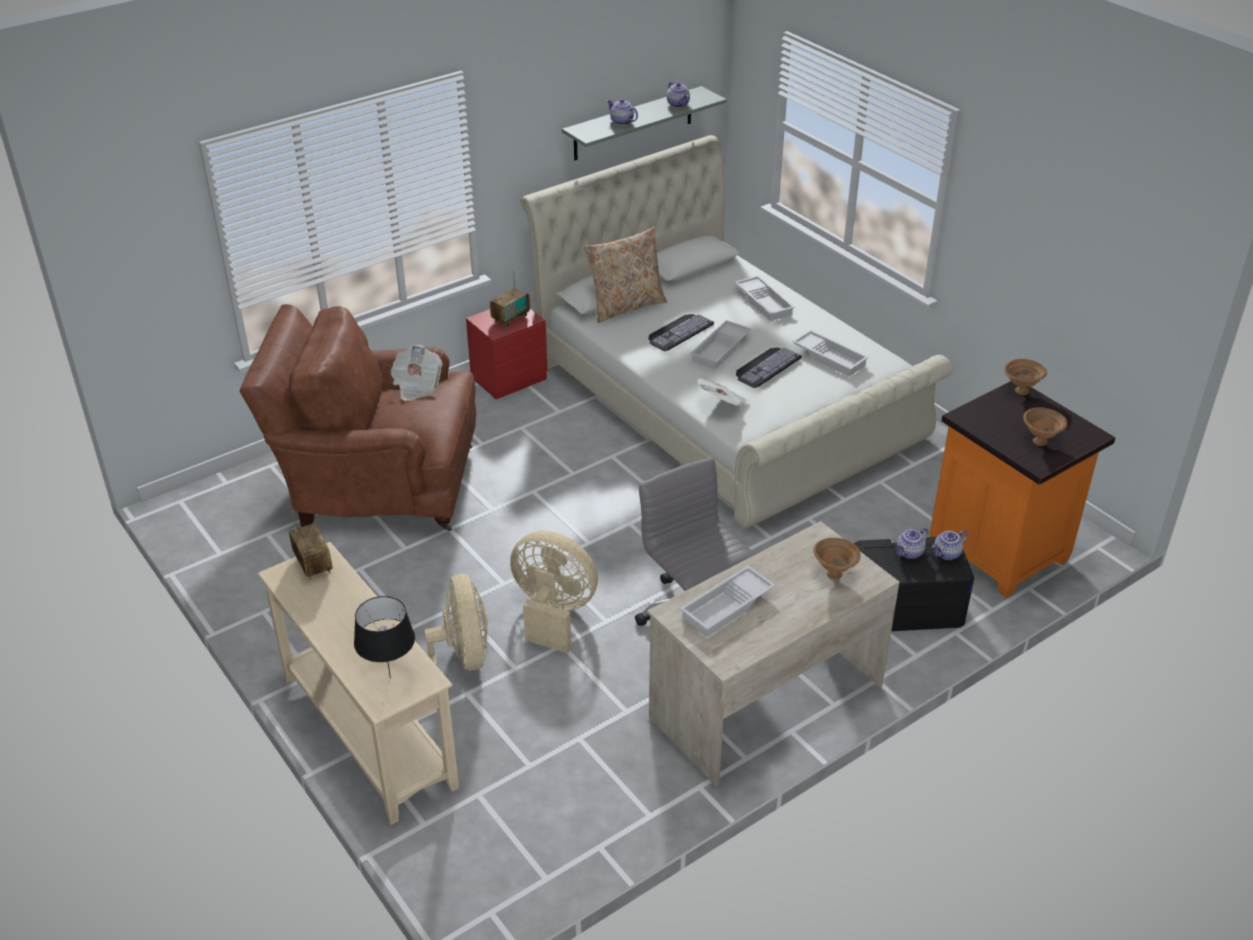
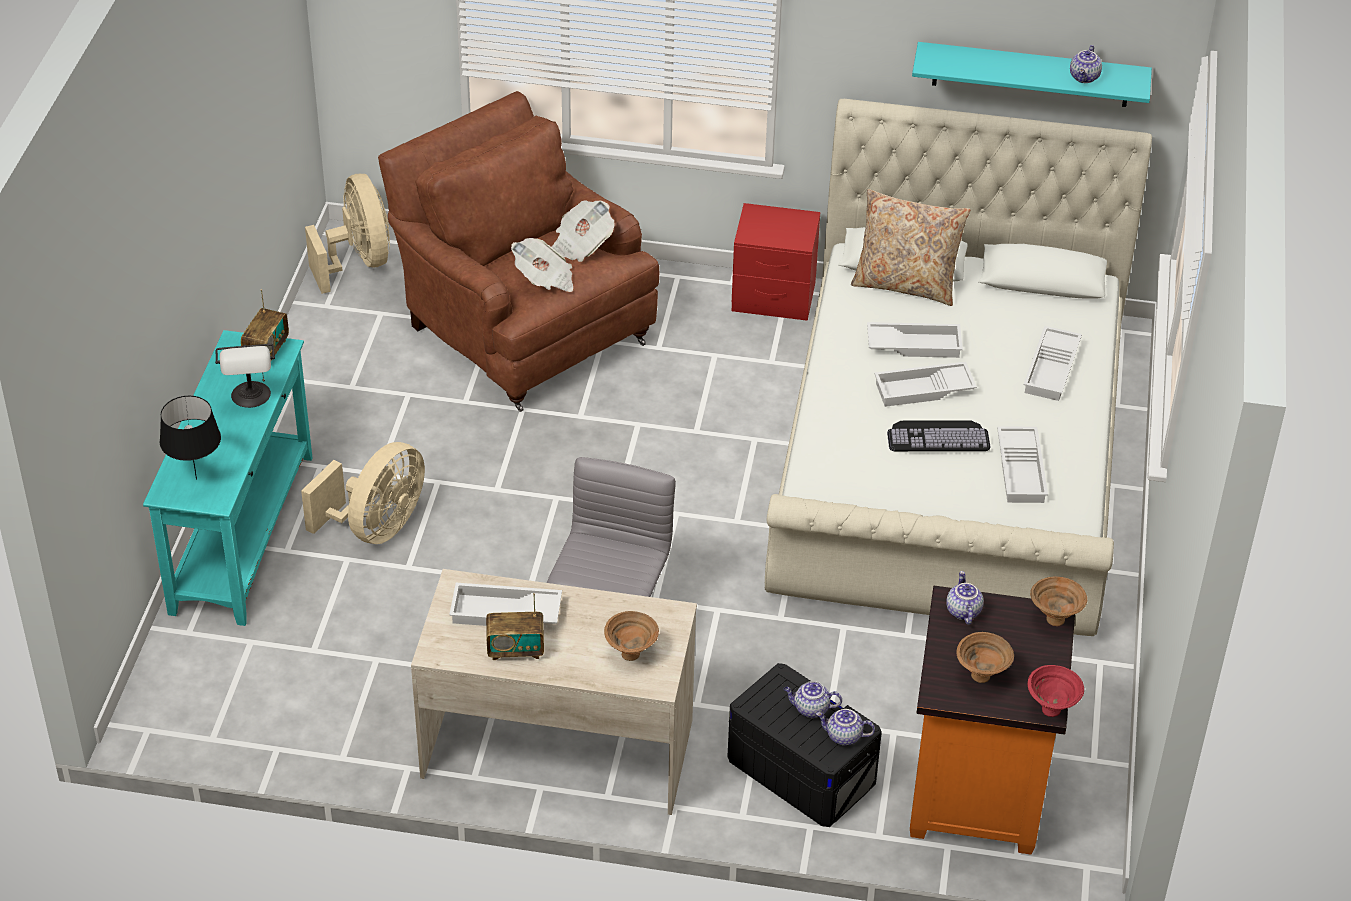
camera: 45 degrees right, 5 degrees up
beige console table [258,542,459,825] -> turquoise console table [143,330,313,626]
radio [490,271,530,327] -> radio moved to [486,593,544,660]
beige fan [510,531,598,653] -> beige fan moved to [305,174,390,294]
grey shelf [562,86,727,160] -> turquoise shelf [912,42,1152,107]
teapot [607,99,638,125] -> teapot moved to [946,571,984,625]
keyboard [648,314,714,351] -> white tray [867,322,963,358]
newspaper [696,378,749,406] -> newspaper moved to [511,238,573,292]
none -> table lamp [215,344,275,408]
none -> red bowl [1028,665,1084,717]

